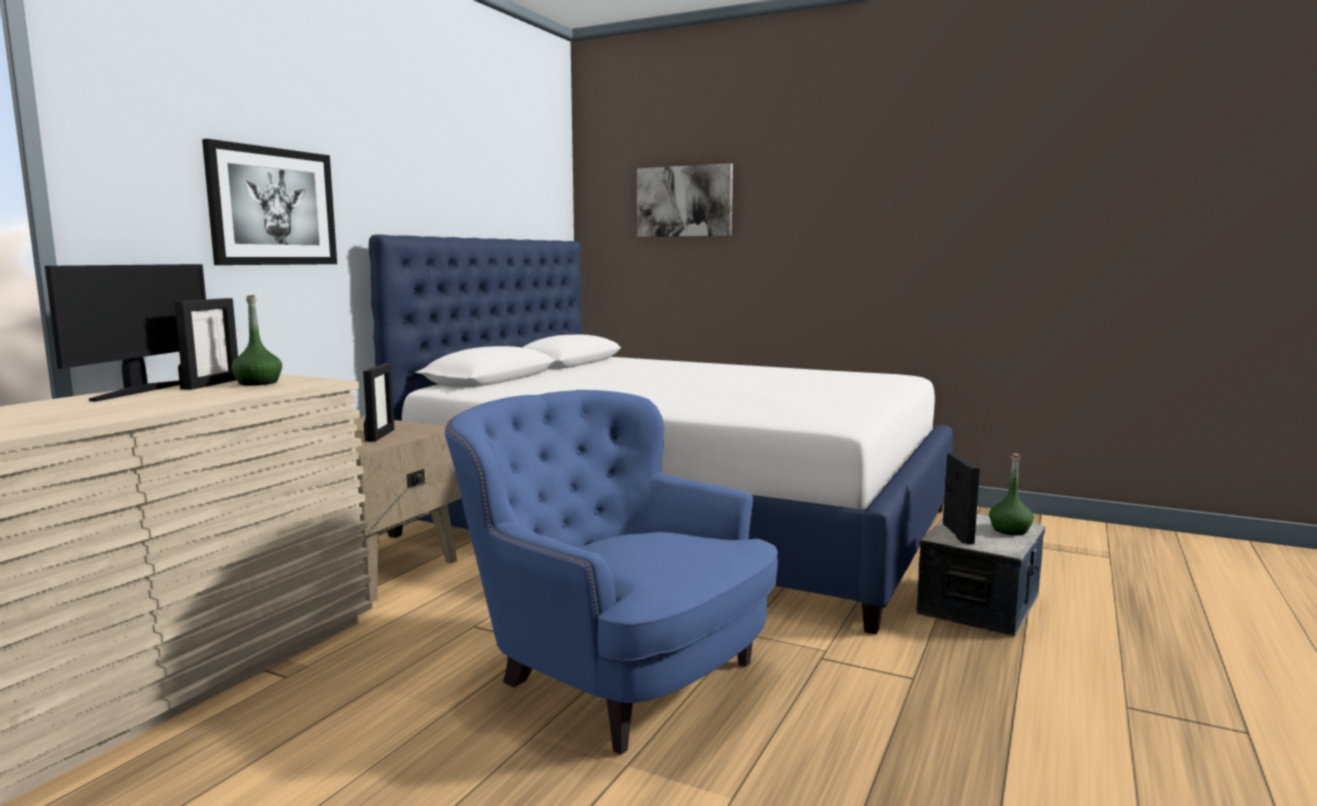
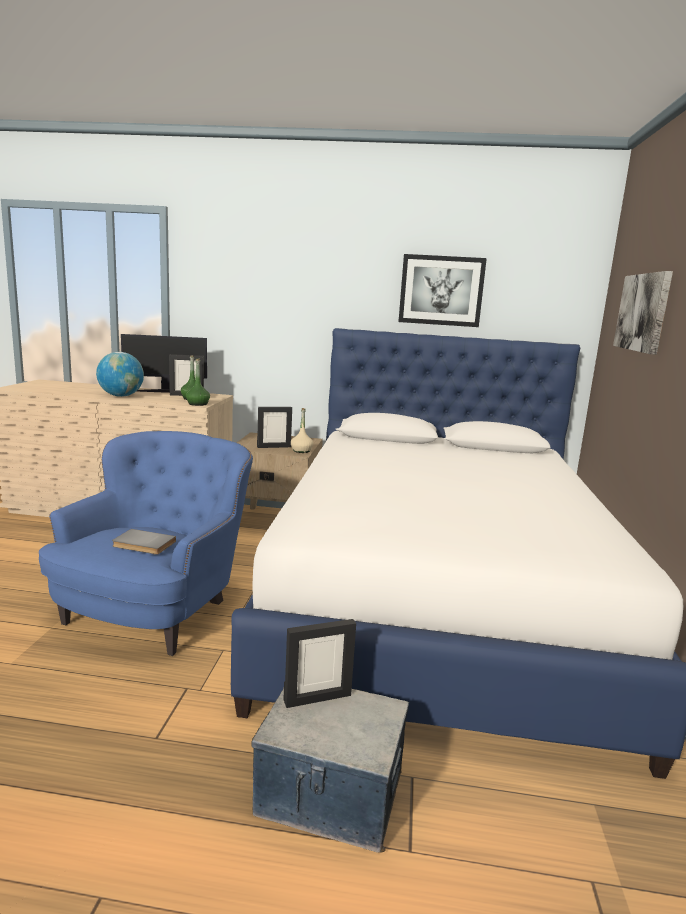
camera: 70 degrees right, 5 degrees up
picture [202,139,337,265] -> picture moved to [398,254,487,327]
green bottle [989,453,1034,535] -> green bottle moved to [186,359,210,406]
none -> globe [96,352,144,397]
none -> grey book [112,529,176,555]
none -> beige bottle [291,408,313,453]

